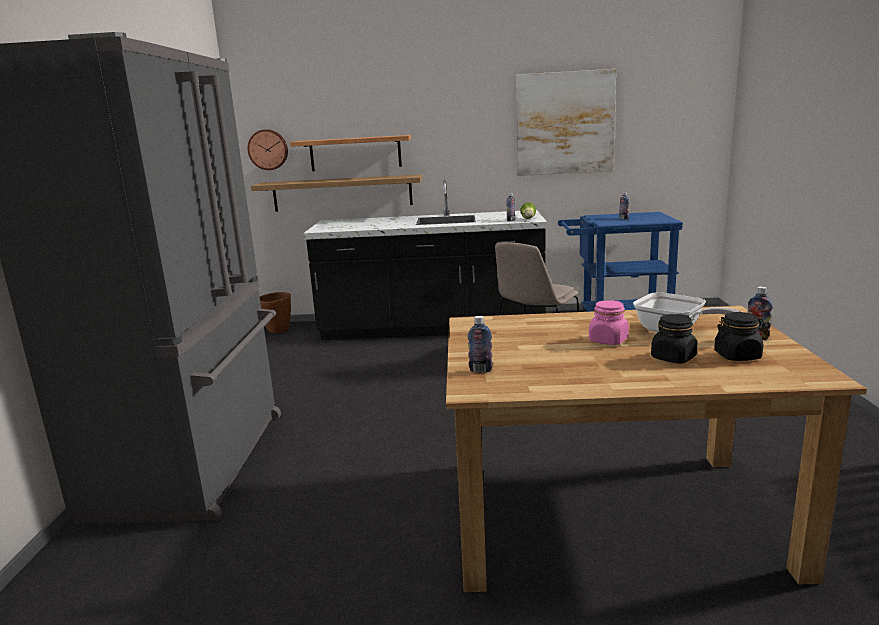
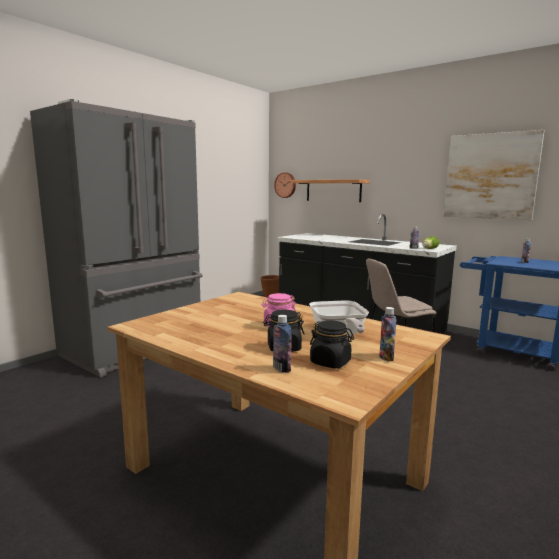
camera: 35 degrees right, 5 degrees down
shelf [251,174,422,212] -> none
bottle [467,316,493,373] -> bottle moved to [273,315,292,373]

